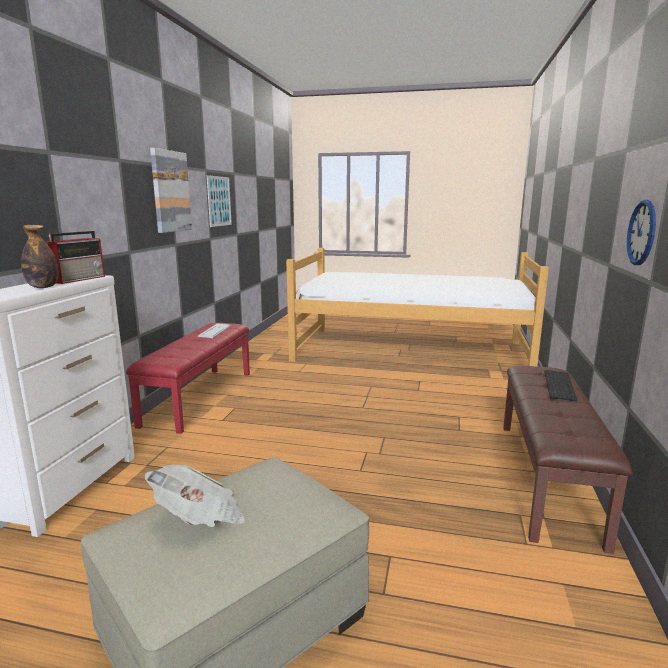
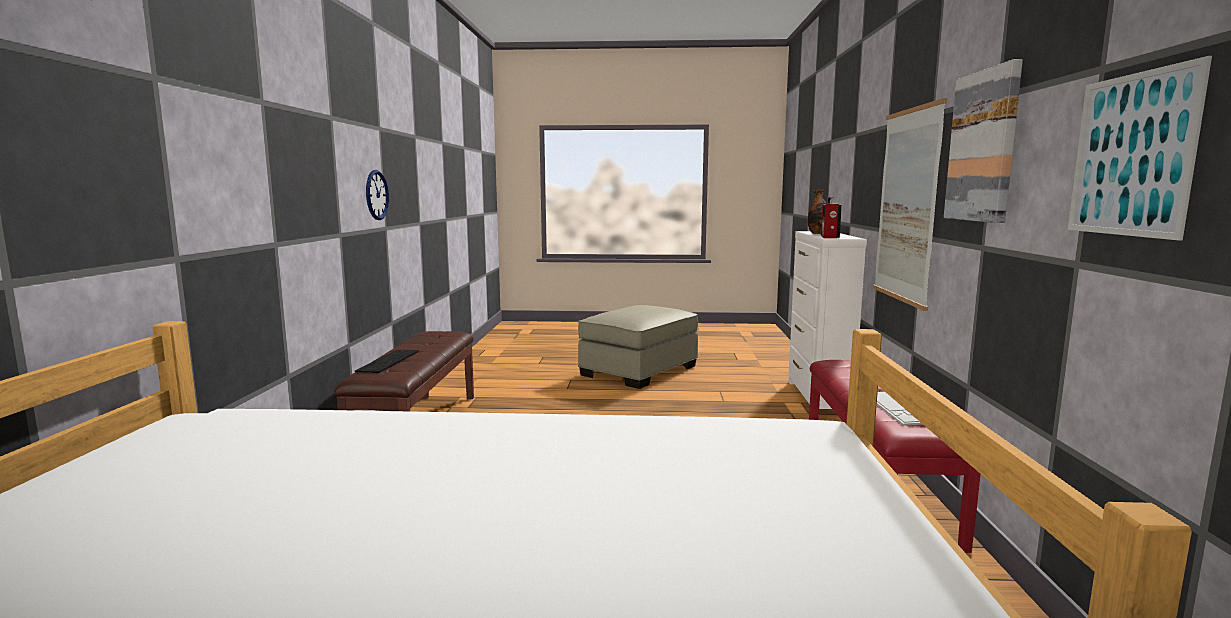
camera: 170 degrees right, 5 degrees down
newspaper [145,465,245,527] -> none
none -> picture [873,98,947,311]

